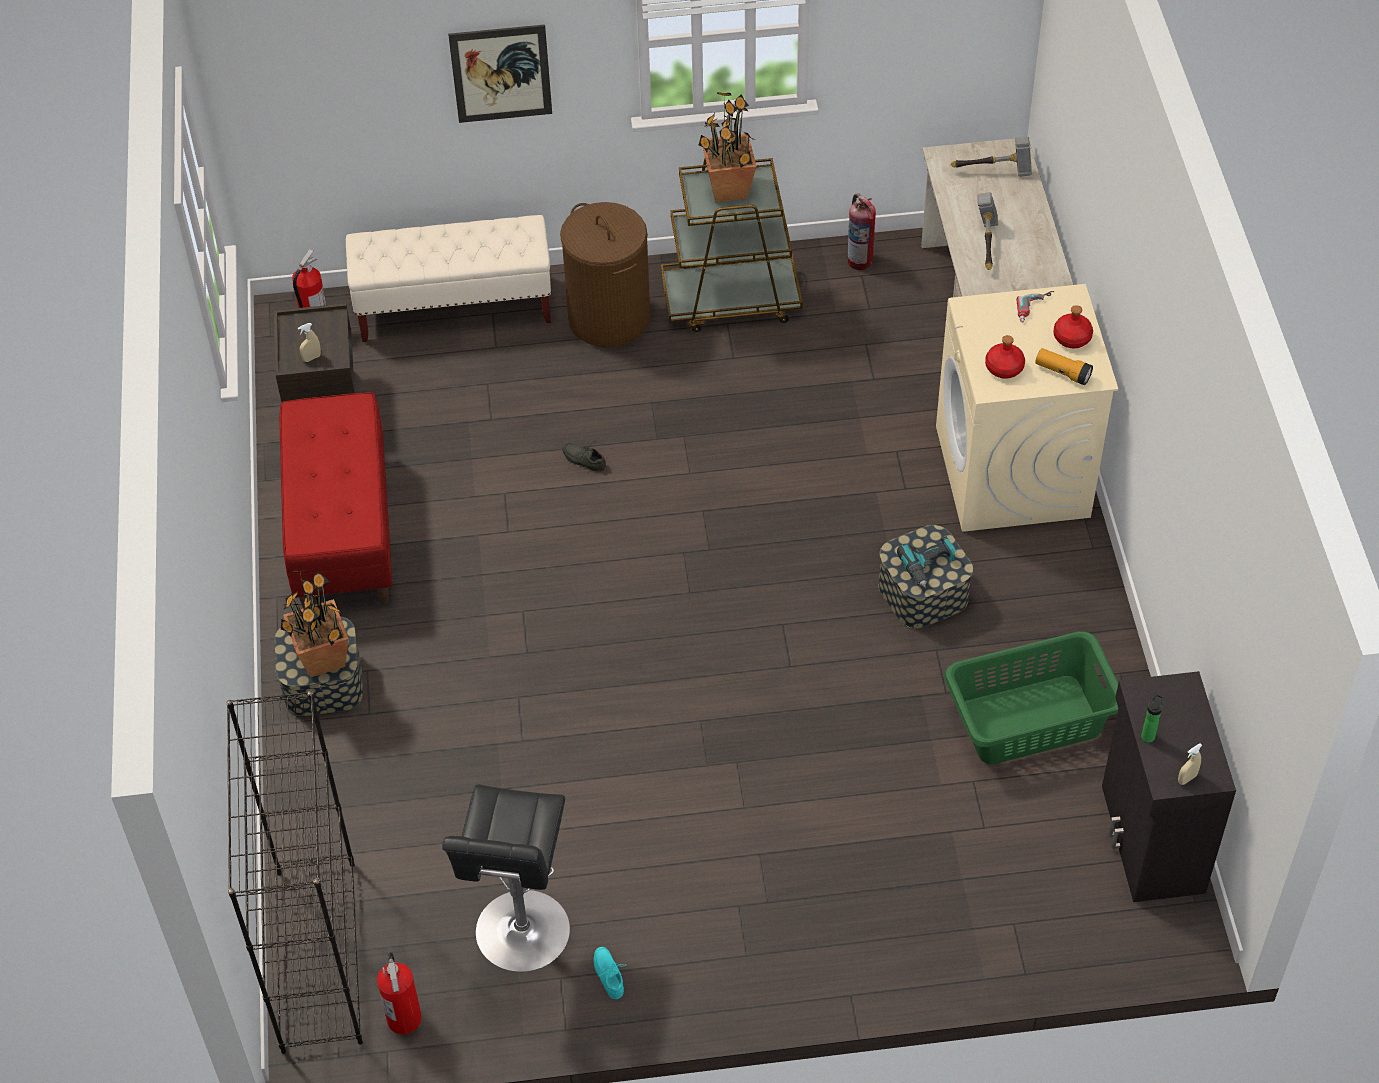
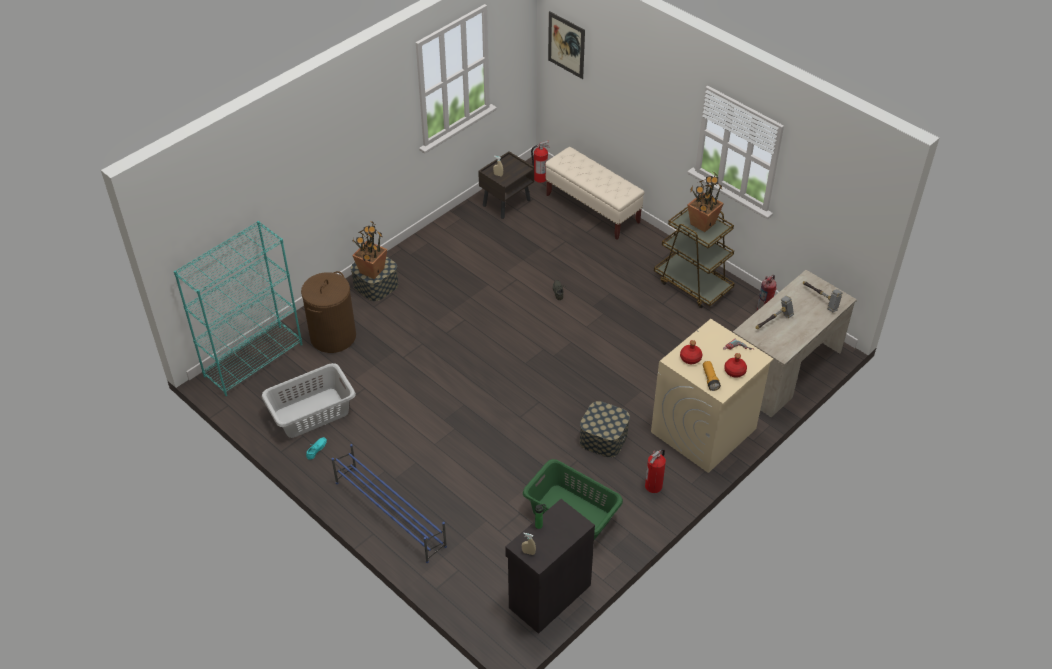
camera: 50 degrees right, 5 degrees down
black bookcase [226,691,363,1054] -> turquoise bookcase [174,221,303,396]
red bench [279,392,392,609] -> none
fire extinguisher [377,952,422,1034] -> fire extinguisher moved to [645,449,666,493]
black stool [442,784,570,972] -> grey laundry basket [262,363,356,438]
picture [448,24,552,123] -> picture moved to [548,11,585,79]
brown laundry basket [560,202,650,348] -> brown laundry basket moved to [301,271,356,353]
power drill [897,536,956,588] -> none
none -> blue shoe rack [332,444,447,563]

